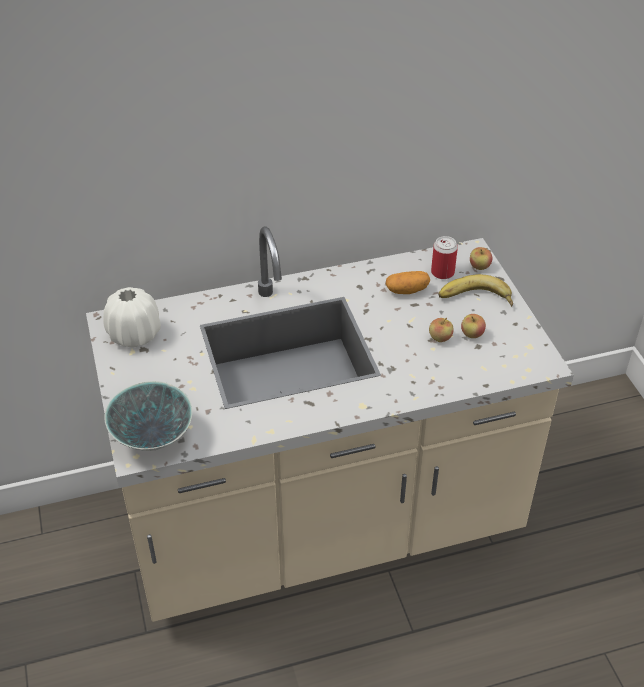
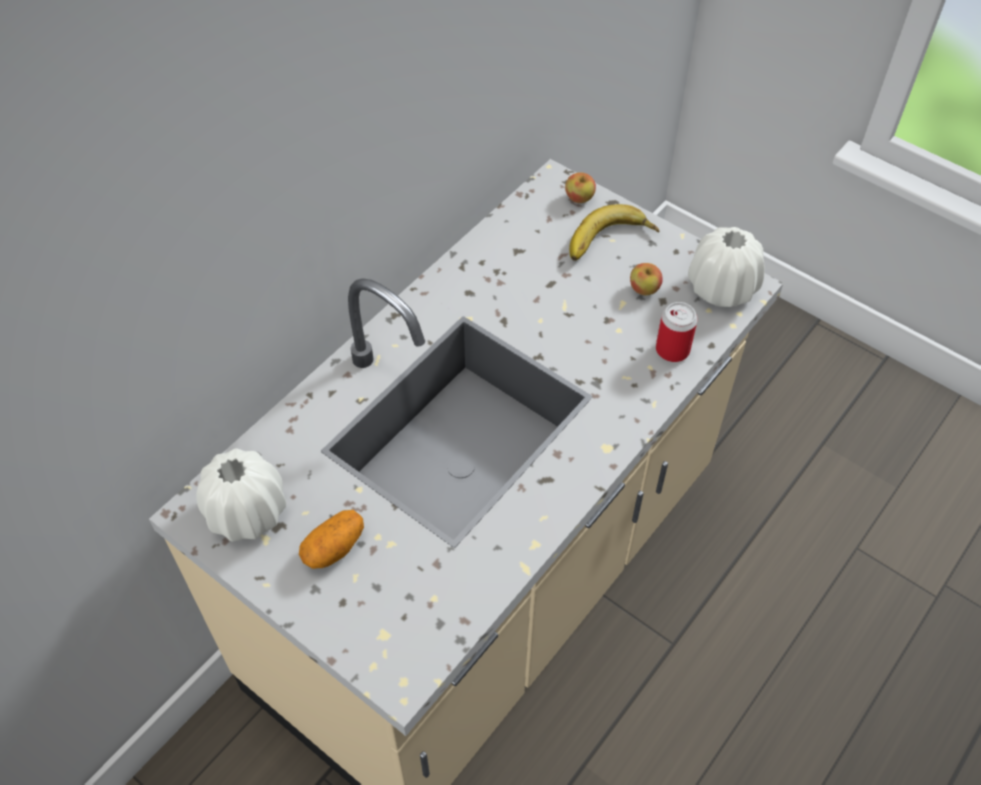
camera: 35 degrees left, 10 degrees up
bowl [104,381,192,451] -> none
potato [386,271,430,294] -> potato moved to [299,510,364,569]
apple [429,317,454,342] -> none
can [431,236,458,279] -> can moved to [656,302,698,362]
none -> white vase [688,227,765,307]

